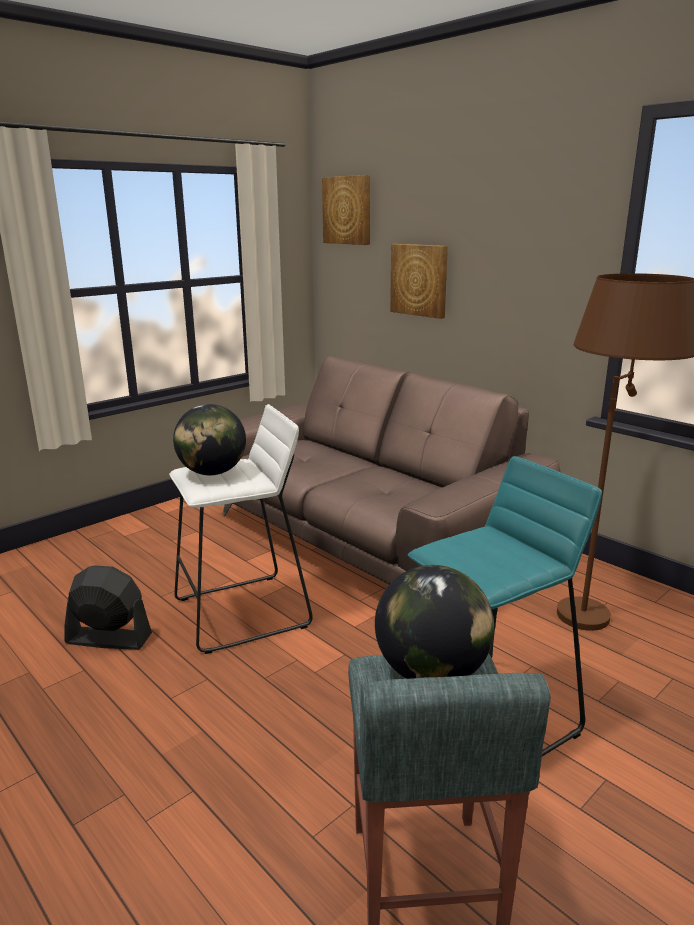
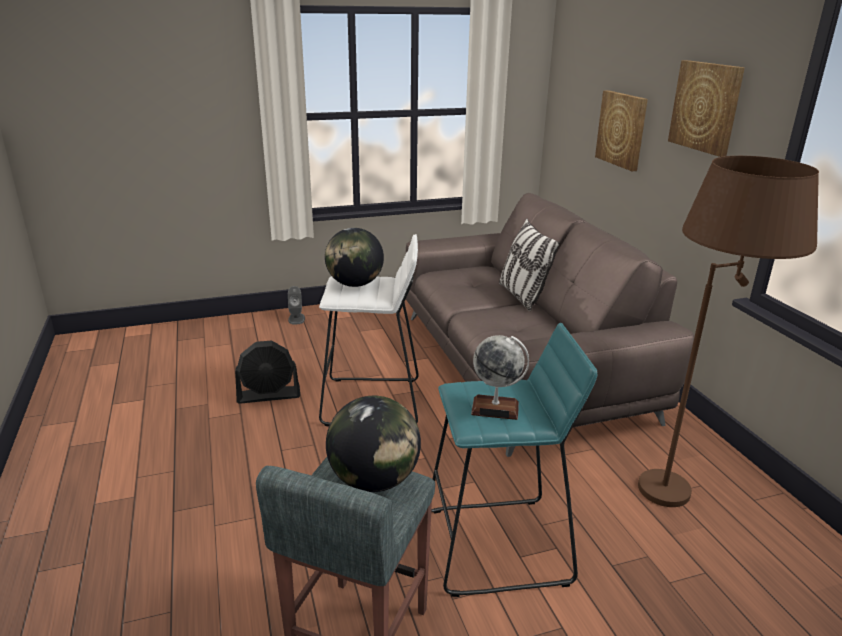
camera: 25 degrees right, 5 degrees up
black fan [65,565,152,650] -> black fan turned 135 degrees clockwise [235,340,300,404]
picture [322,175,370,245] -> picture moved to [668,60,745,157]
none -> grey speaker [288,286,305,325]
none -> globe [471,335,529,420]
none -> pillow [499,219,560,311]

